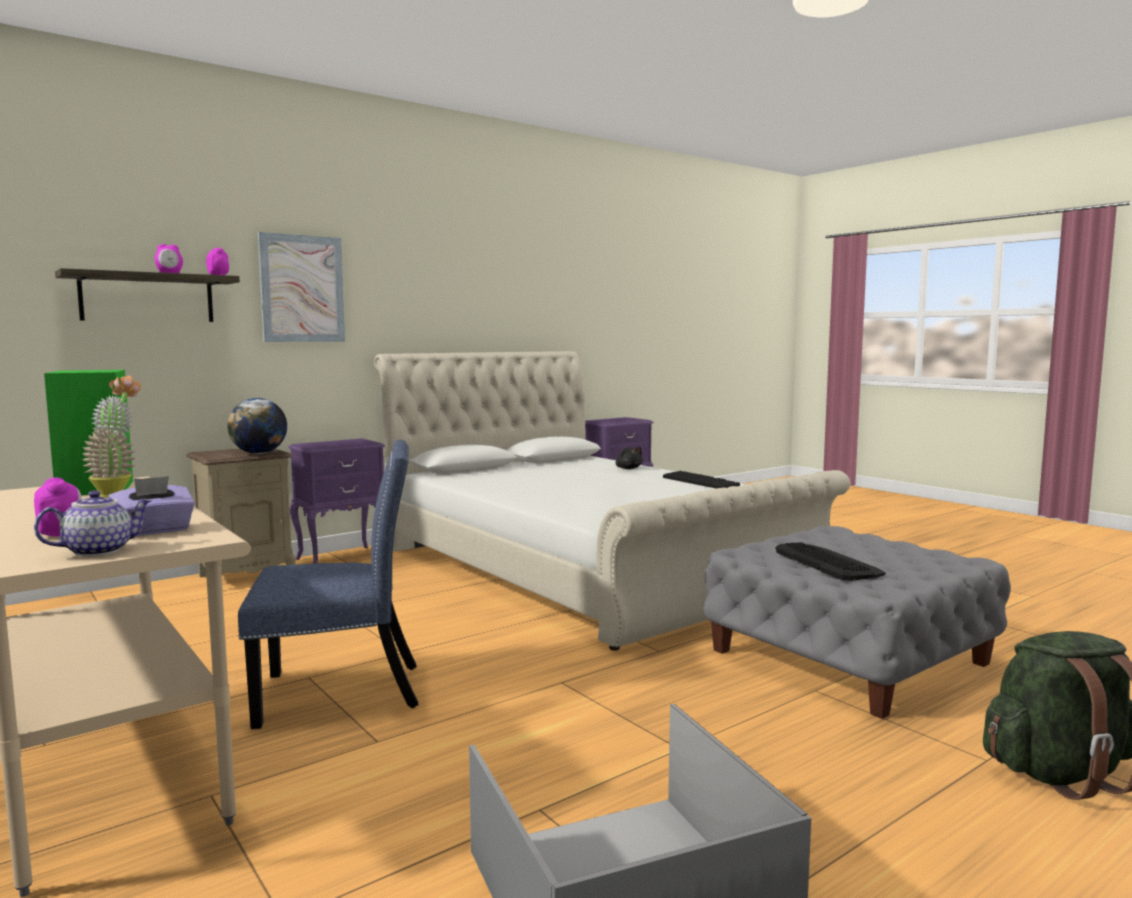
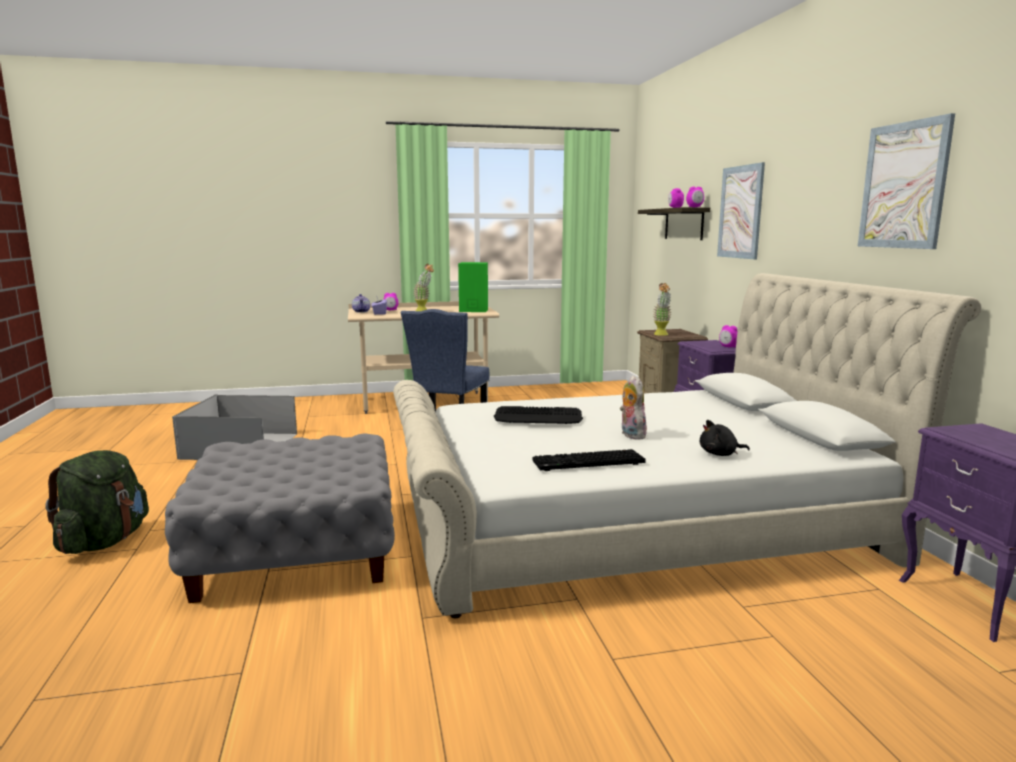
camera: 115 degrees right, 5 degrees up
globe [227,398,287,454] -> potted plant [652,283,672,336]
keyboard [775,542,886,581] -> keyboard moved to [494,406,583,424]
none -> plush toy [620,375,647,440]
none -> alarm clock [719,325,738,347]
none -> picture [858,113,955,249]

